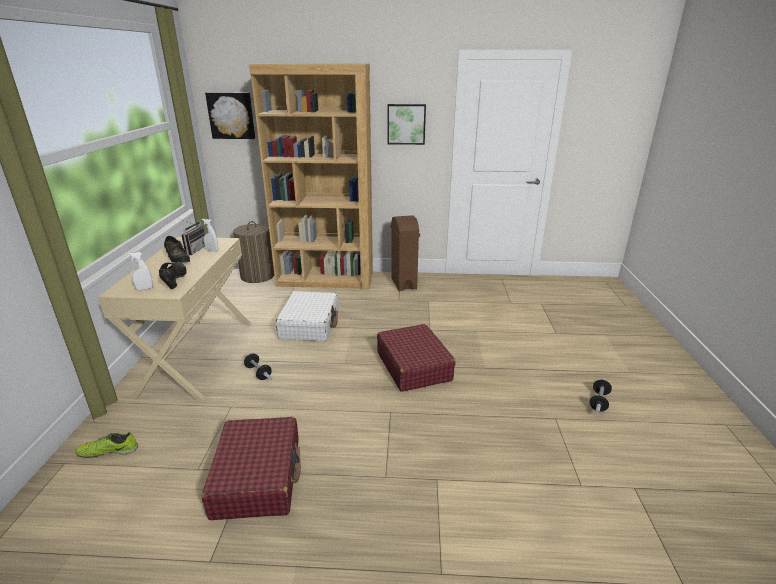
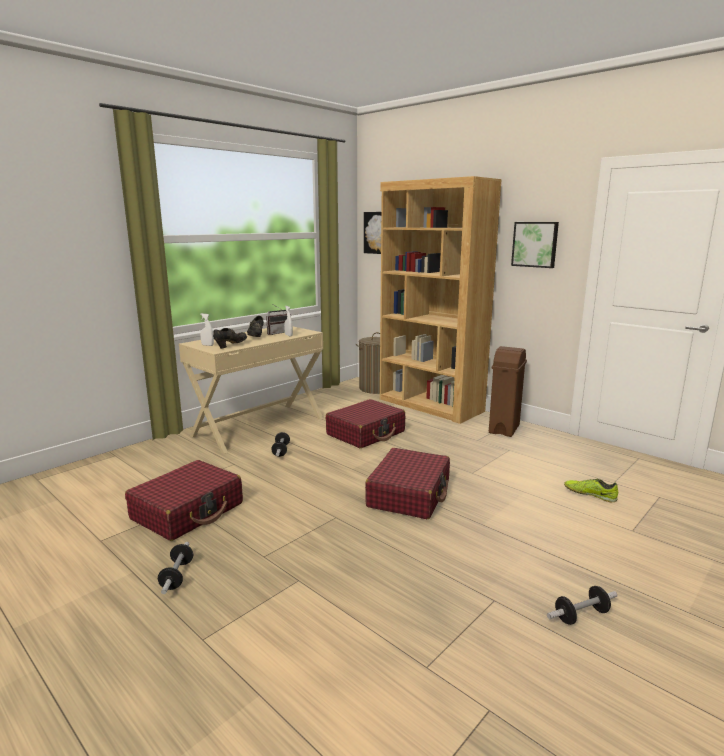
camera: 40 degrees right, 10 degrees down
shoe [75,432,138,458] -> shoe moved to [564,479,618,502]
white suitcase [276,291,338,342] -> red suitcase [326,399,405,448]
none -> dumbbell [158,542,193,594]

